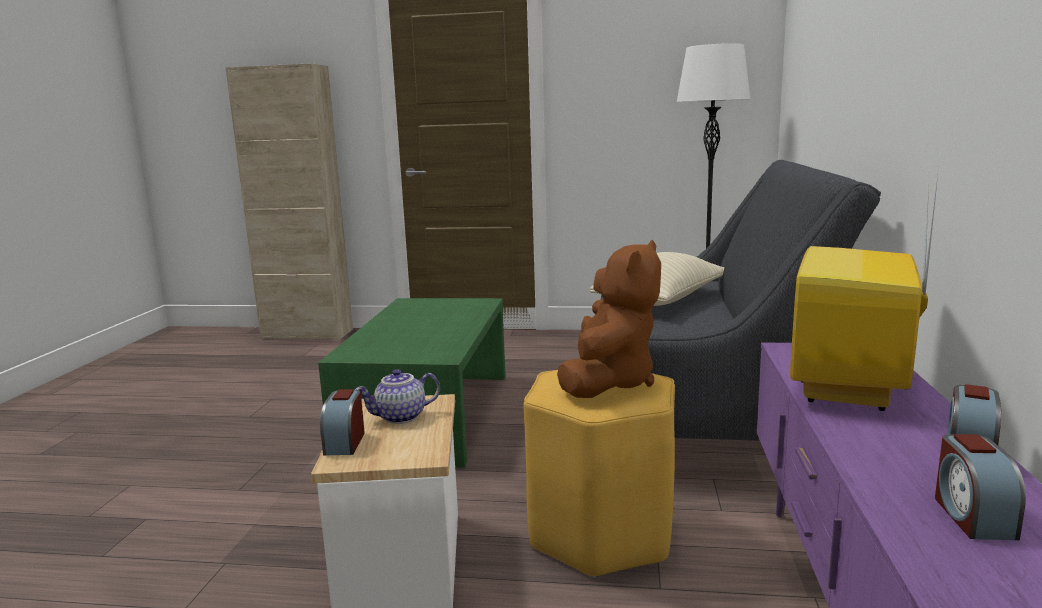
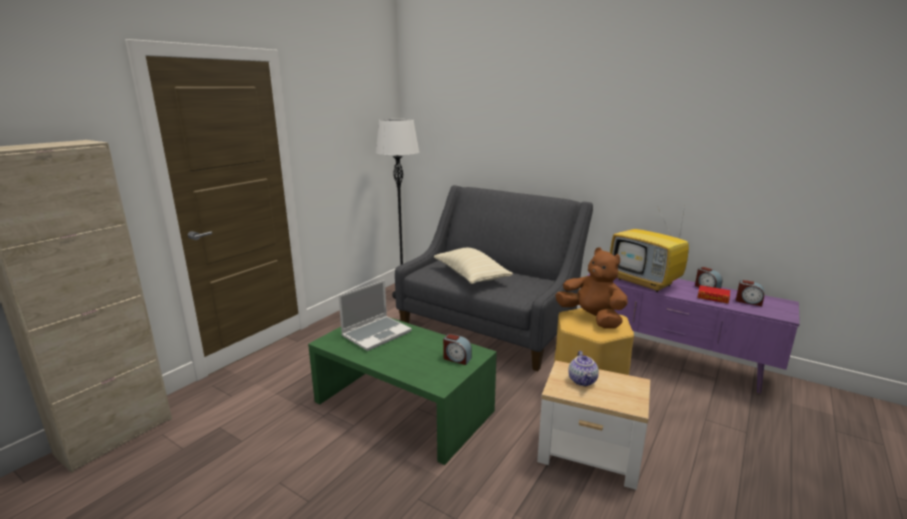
camera: 65 degrees left, 5 degrees up
alarm clock [320,389,365,455] -> alarm clock moved to [443,334,472,365]
none -> laptop [338,280,412,351]
none -> book [697,285,730,304]

